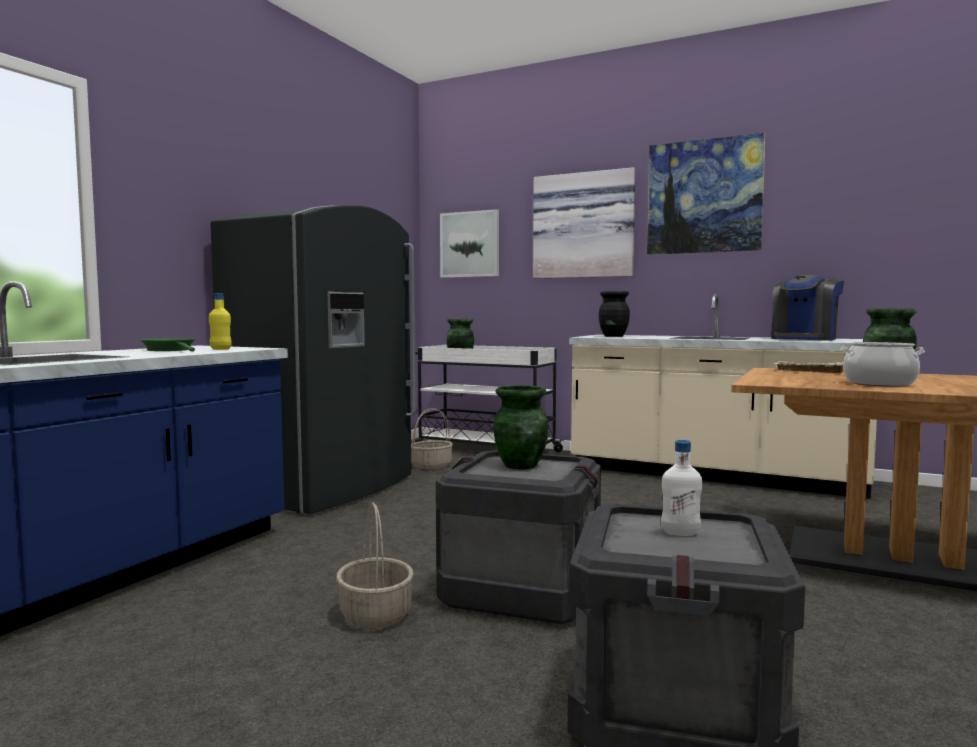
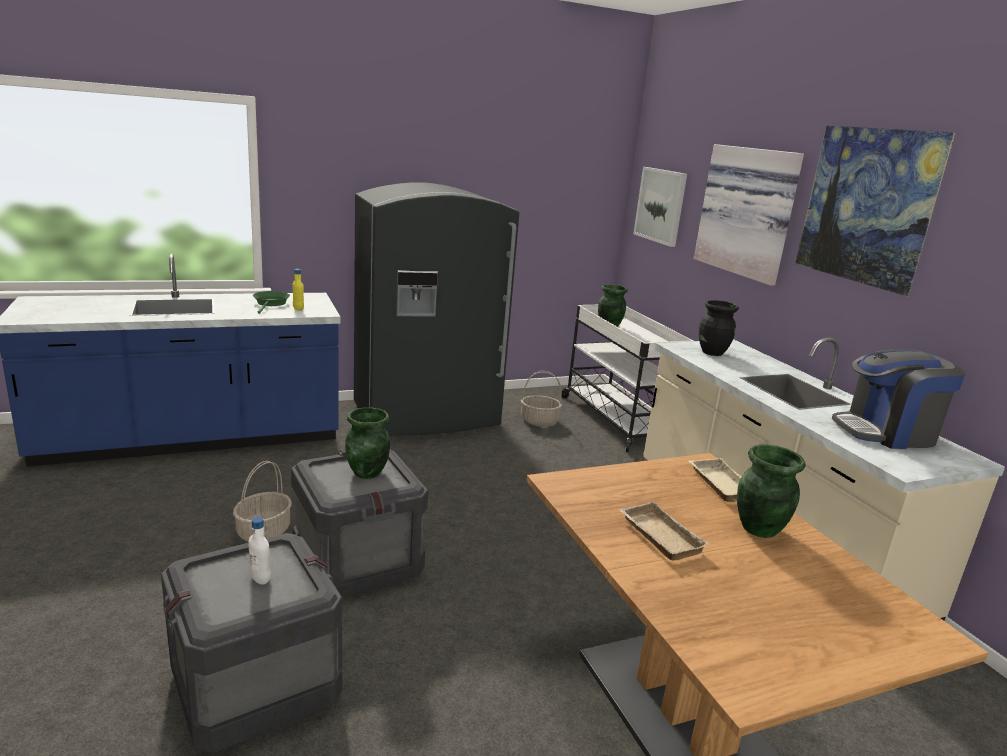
camera: 40 degrees right, 15 degrees up
cooking pot [840,342,925,387] -> beige tray [619,502,709,561]

